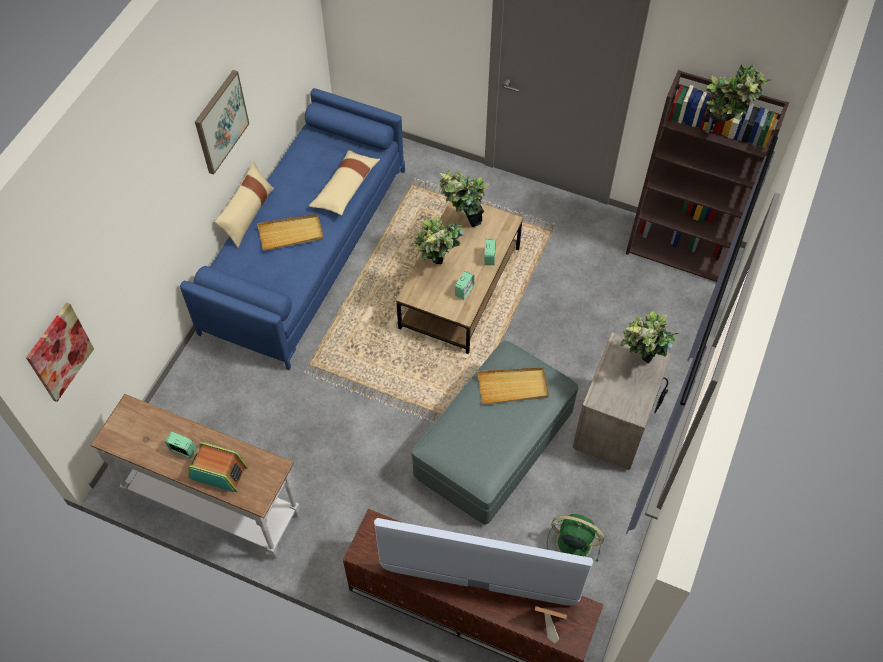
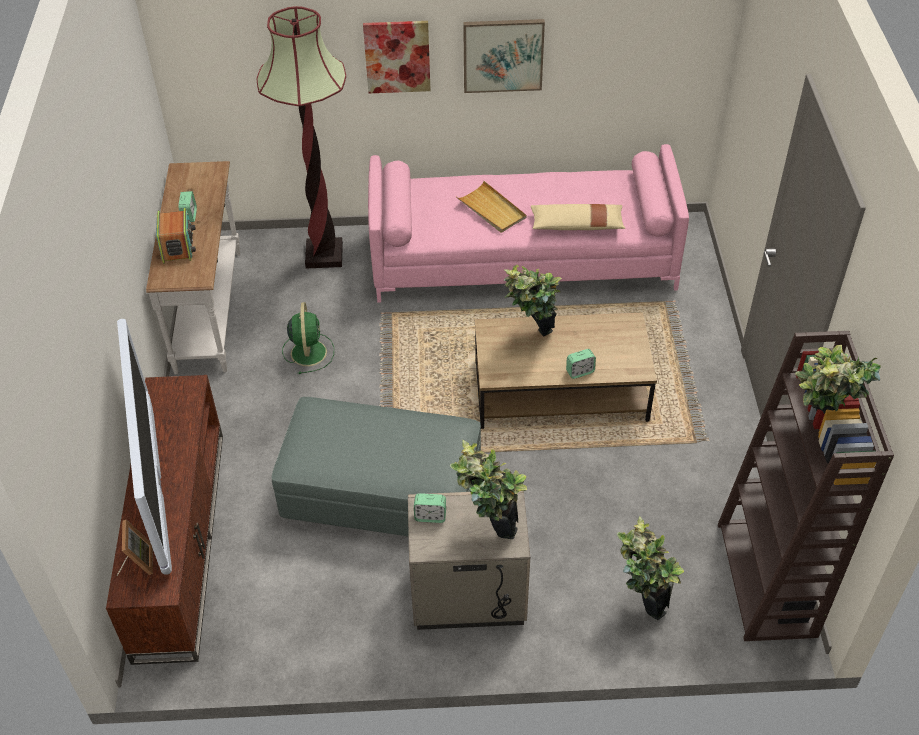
camera: 65 degrees right, 10 degrees down
picture [26,302,94,402] -> picture moved to [363,21,431,93]
blue sofa [180,88,405,370] -> pink sofa [368,144,689,303]
beige pillow [215,161,274,248] -> none
potted plant [439,170,489,227] -> potted plant moved to [617,517,684,620]
alarm clock [455,271,474,299] -> alarm clock moved to [414,493,446,523]
beige tray [478,367,549,404] -> none
green fan [547,514,604,562] -> green fan moved to [282,302,334,374]
none -> floor lamp [256,6,346,268]

